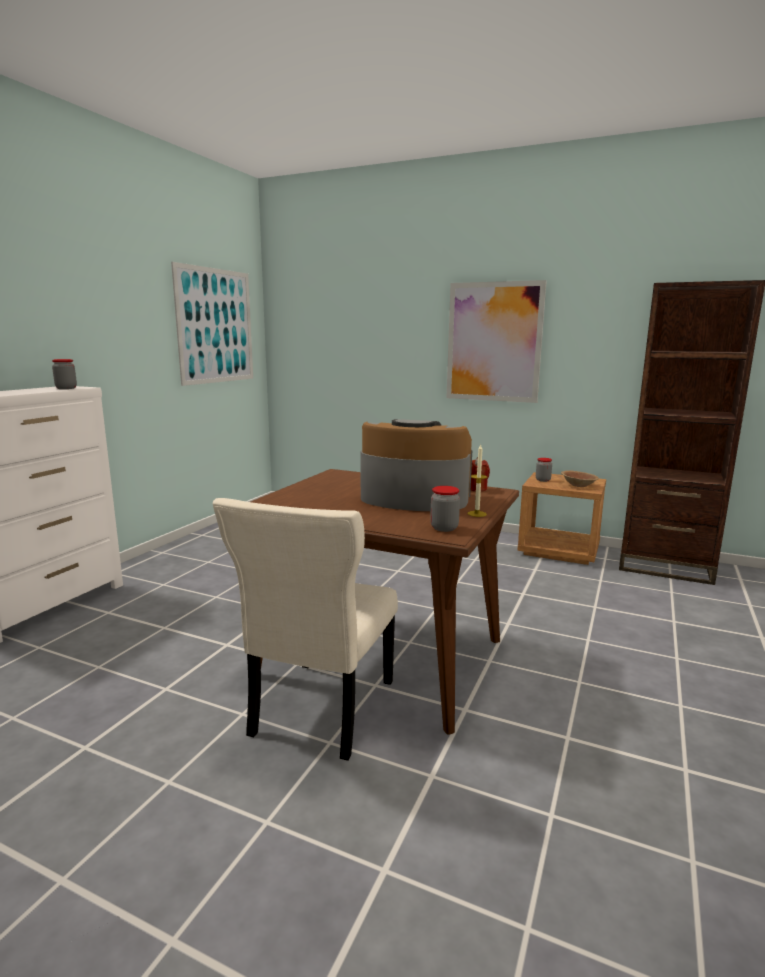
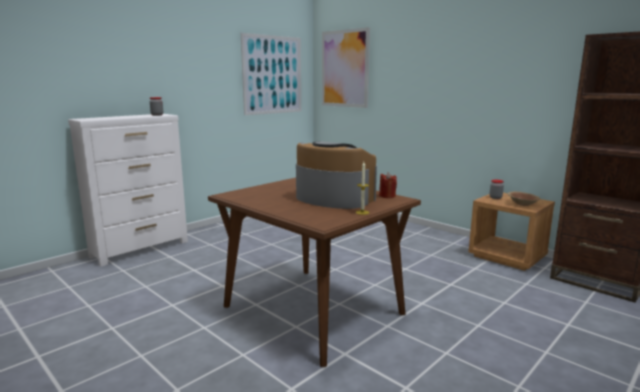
camera: 20 degrees right, 0 degrees up
beige chair [213,498,398,761] -> none
jar [430,486,460,532] -> none
picture [446,280,547,403] -> picture moved to [322,27,370,108]

